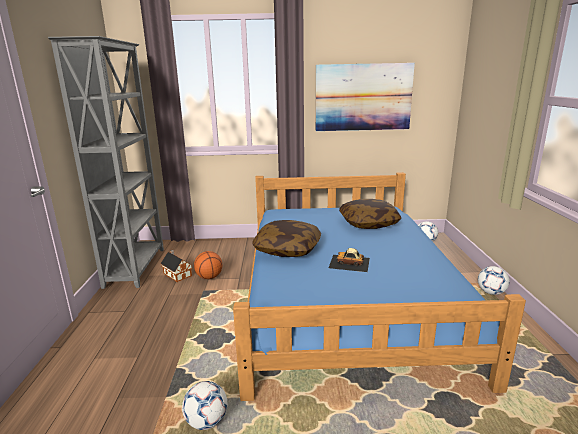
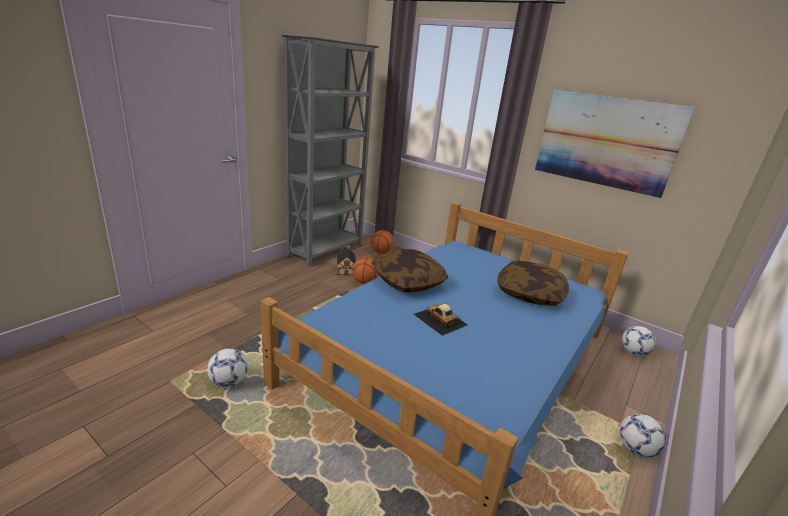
camera: 35 degrees right, 5 degrees up
none -> basketball [371,230,394,254]

